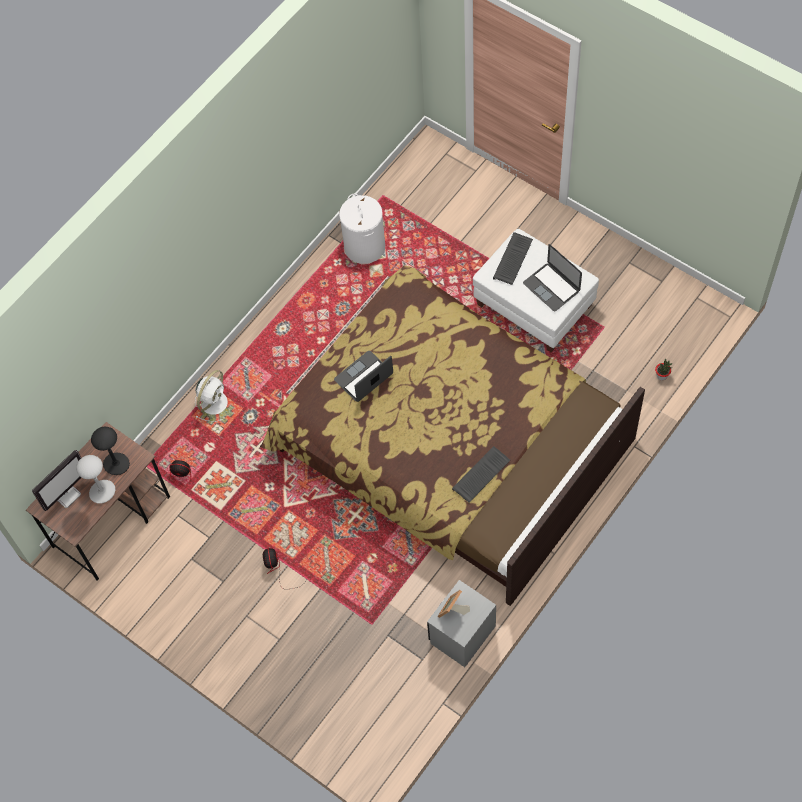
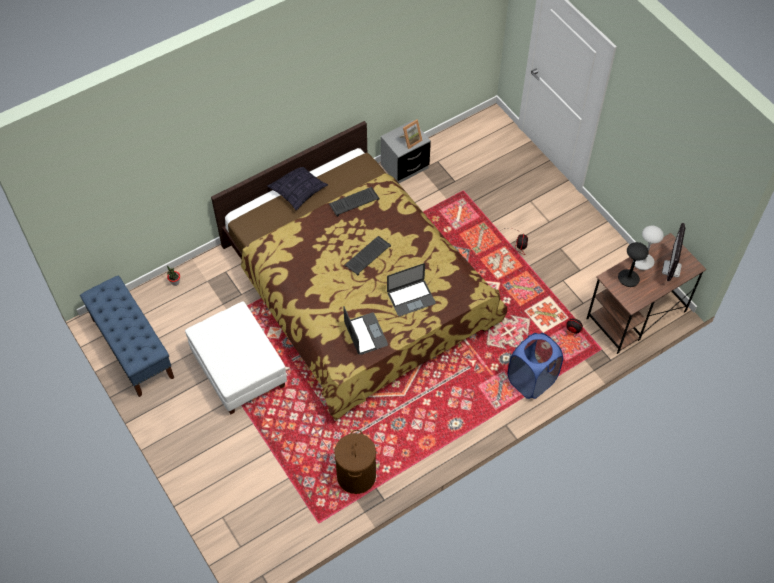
camera: 165 degrees left, 5 degrees down
monitor [32,450,81,511] -> monitor turned 45 degrees counterclockwise [662,223,685,281]
white fan [195,370,228,422] -> blue laundry basket [508,333,563,399]
white laundry basket [339,194,385,264] -> brown laundry basket [334,430,376,494]
keyboard [493,232,533,285] -> keyboard moved to [344,236,391,275]
laptop [523,244,582,311] -> laptop moved to [343,307,388,355]
none -> blue bench [80,275,174,397]
none -> pillow [267,167,328,211]

